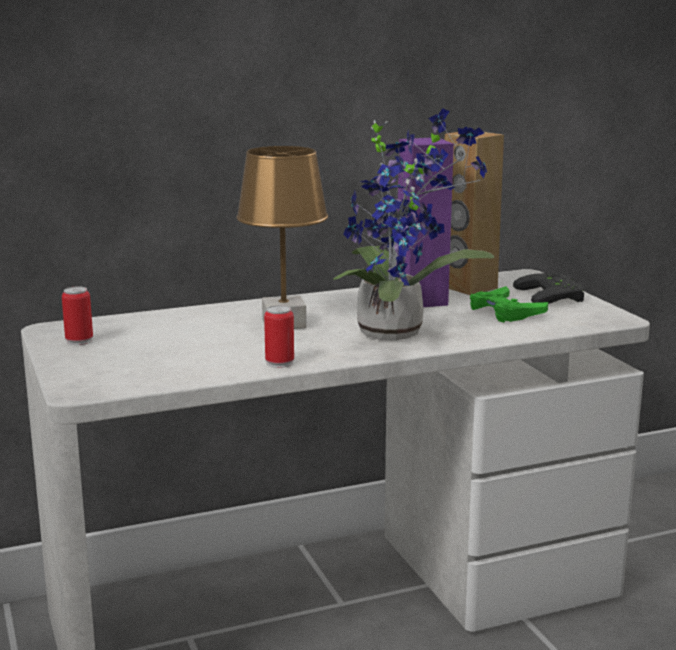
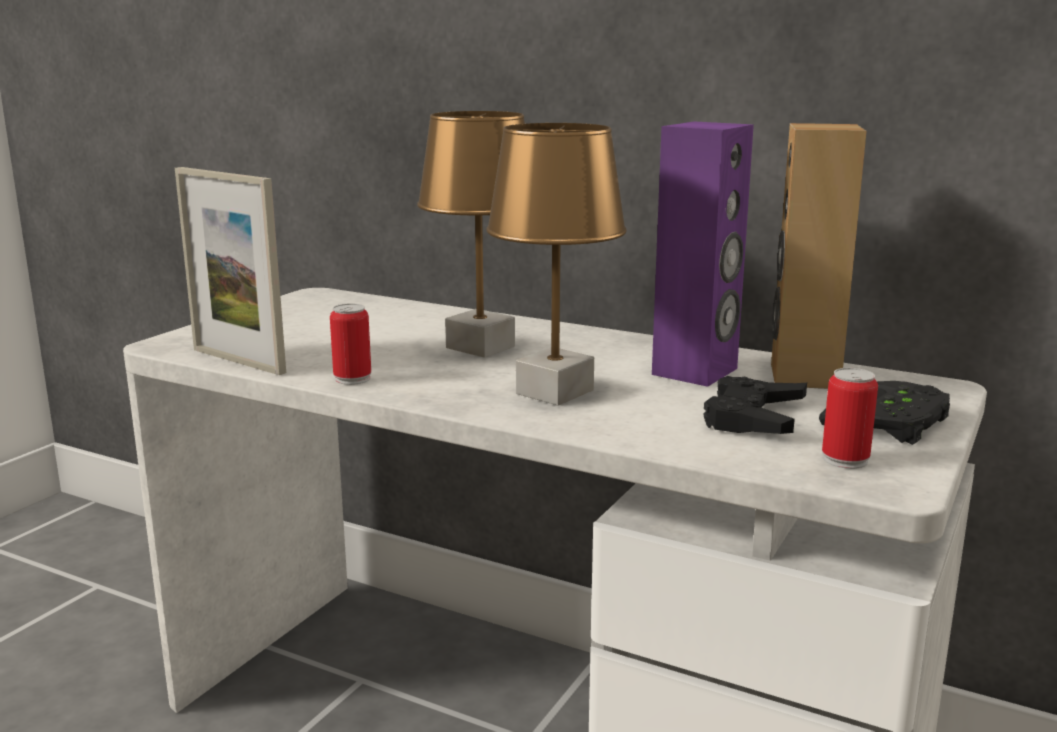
camera: 50 degrees right, 0 degrees up
can [62,286,93,345] -> can moved to [822,368,878,469]
potted plant [333,108,494,341] -> brown table lamp [486,123,627,406]
green game controller [470,286,548,322] -> black game controller [703,376,807,434]
none -> picture frame [175,167,286,375]

